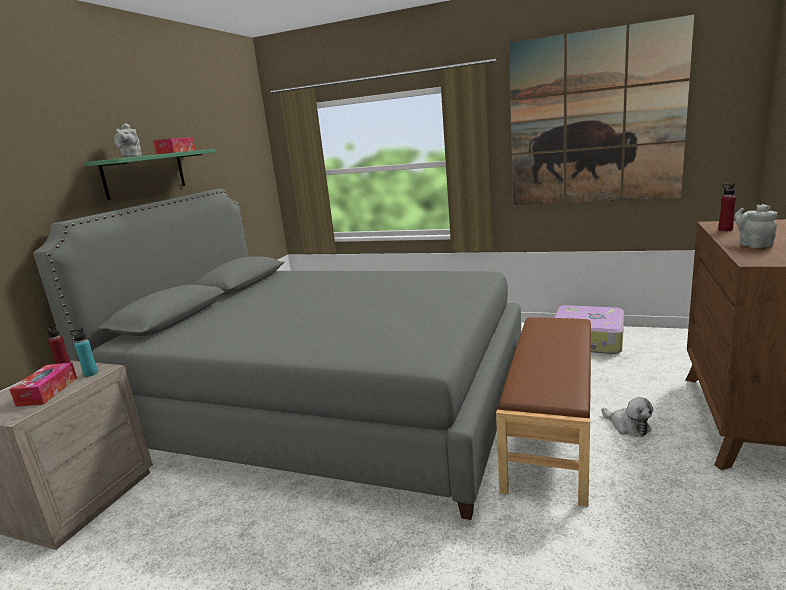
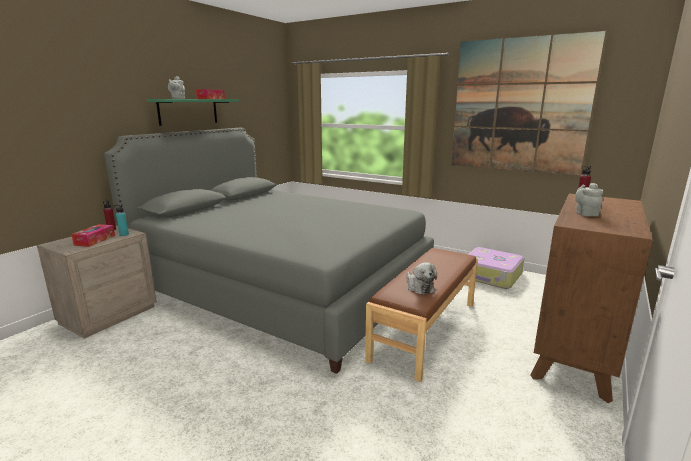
camera: 10 degrees right, 0 degrees up
plush toy [602,397,653,437] -> plush toy moved to [406,262,437,295]

